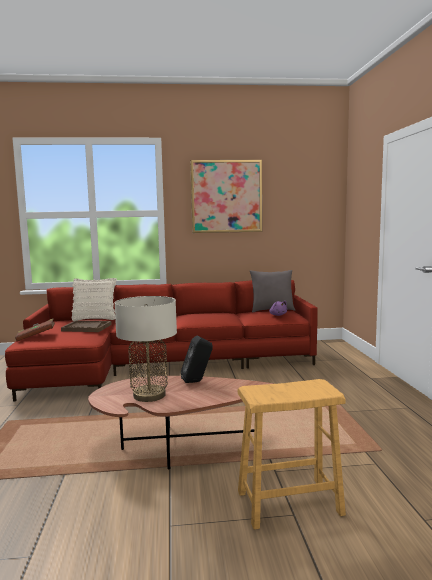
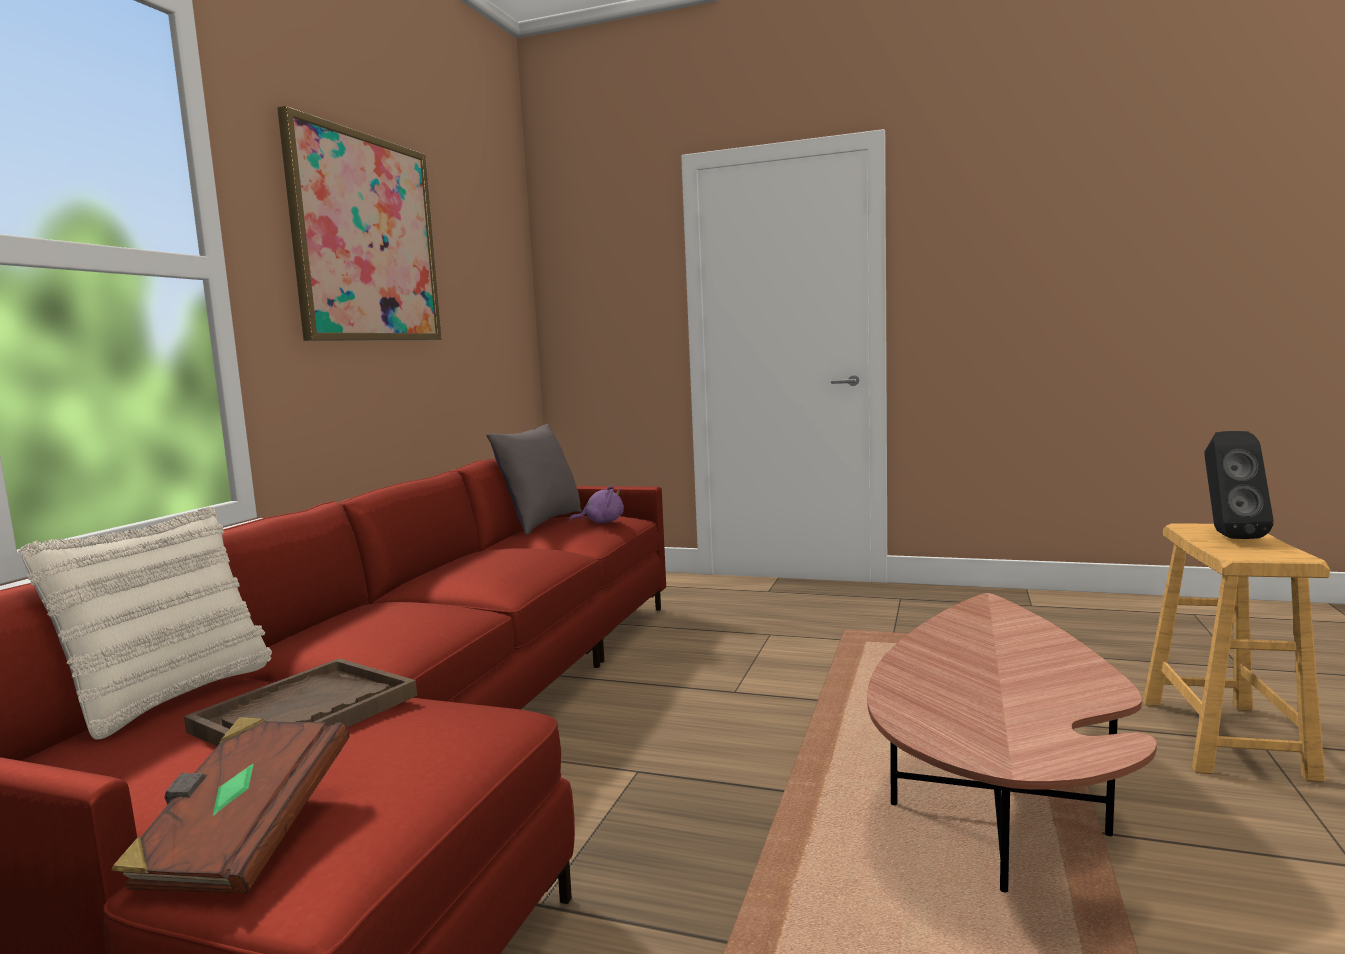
camera: 65 degrees left, 0 degrees up
table lamp [115,296,177,402] -> none
black speaker [181,336,213,383] -> black speaker moved to [1204,431,1274,539]

